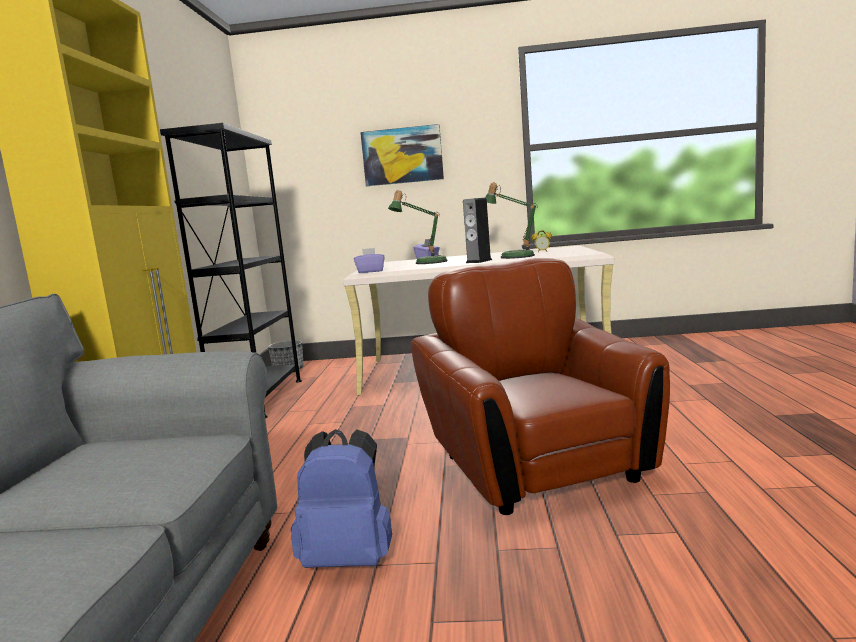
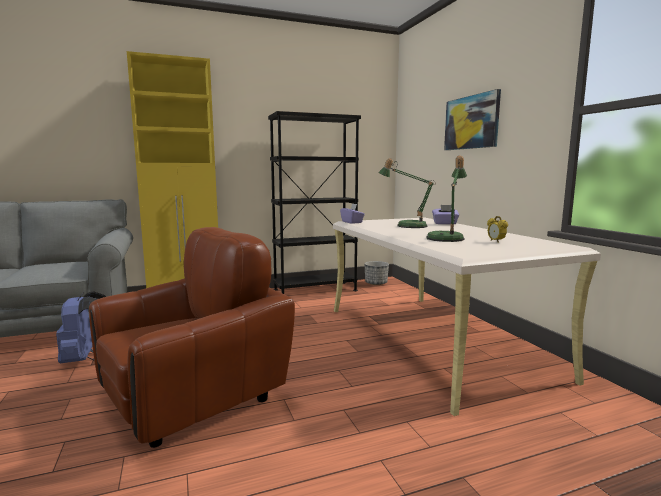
camera: 65 degrees right, 0 degrees up
speaker [463,198,492,263] -> none

